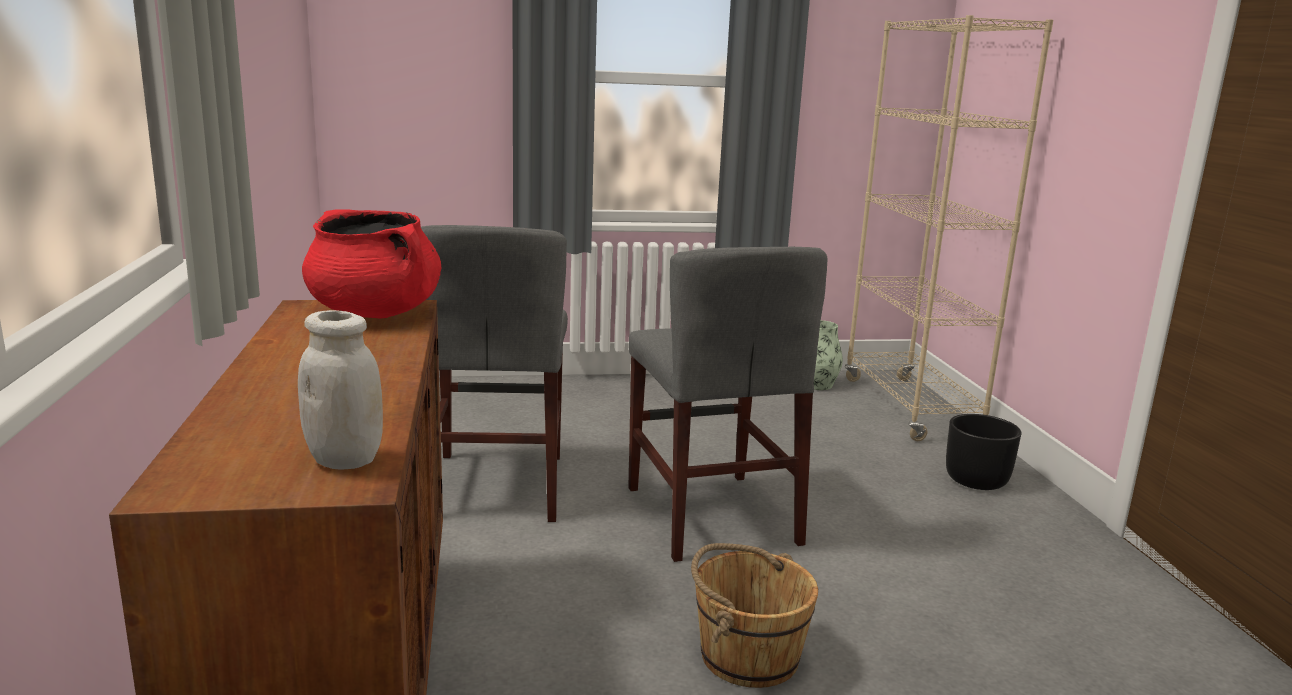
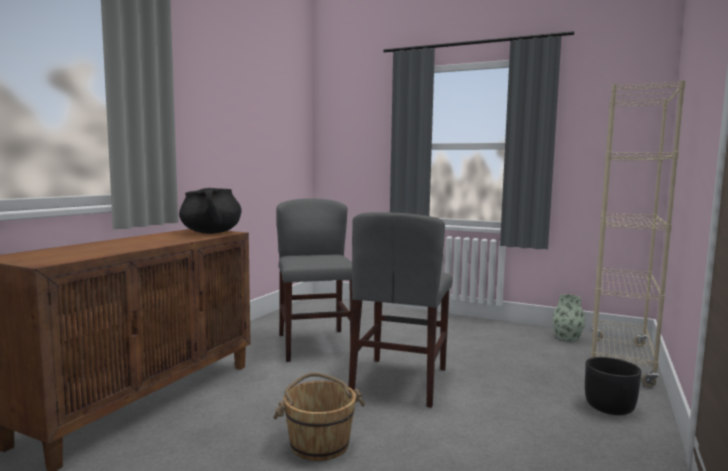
camera: 35 degrees right, 10 degrees down
white jar [298,310,383,470] -> none
red cooking pot [302,209,441,319] -> black cooking pot [179,188,241,234]
grey chair [421,225,568,522] -> grey chair turned 135 degrees clockwise [276,198,352,362]

